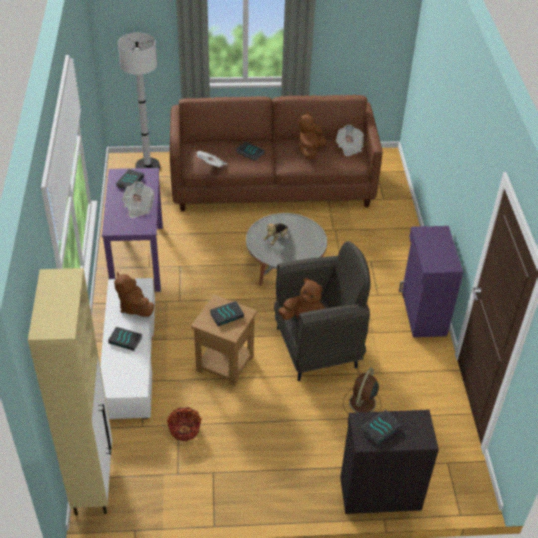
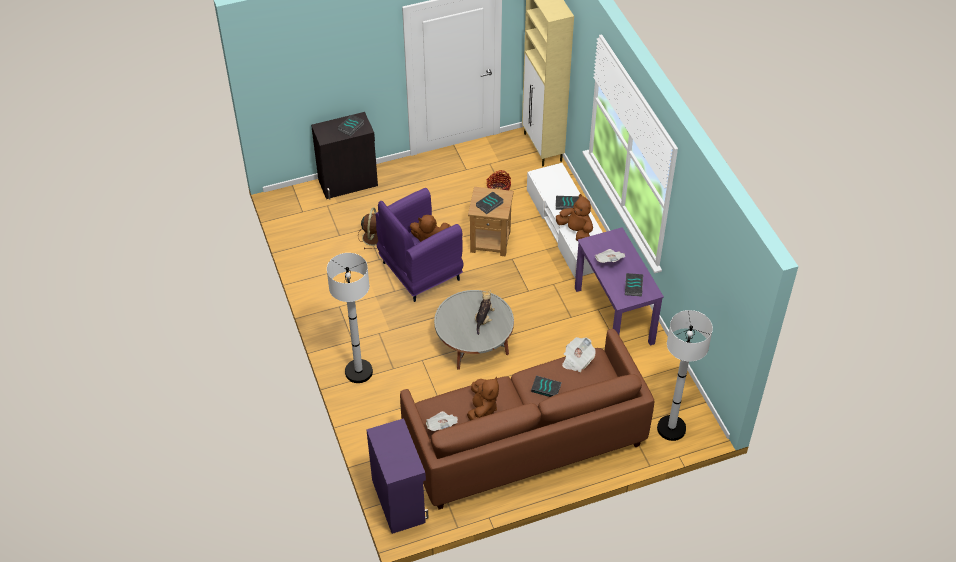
camera: 165 degrees right, 5 degrees up
grey armchair [274,241,371,381] -> purple armchair [375,188,464,302]
purple cabinet [399,226,463,337] -> purple cabinet moved to [366,418,429,534]
none -> white floor lamp [327,253,373,383]

